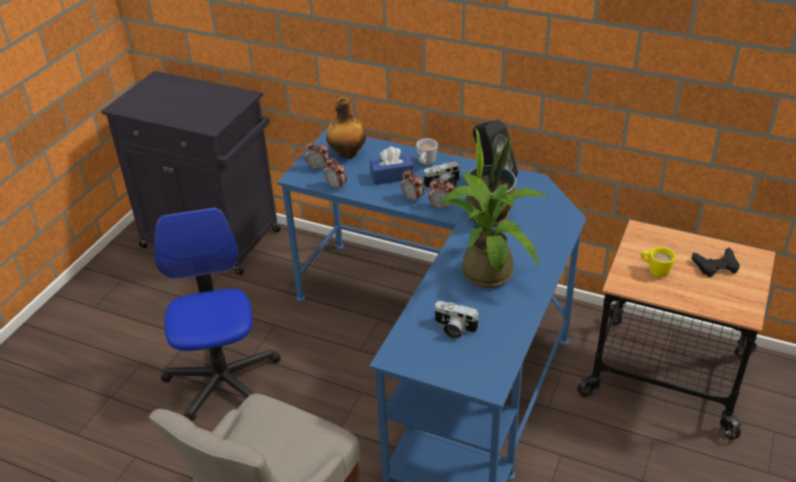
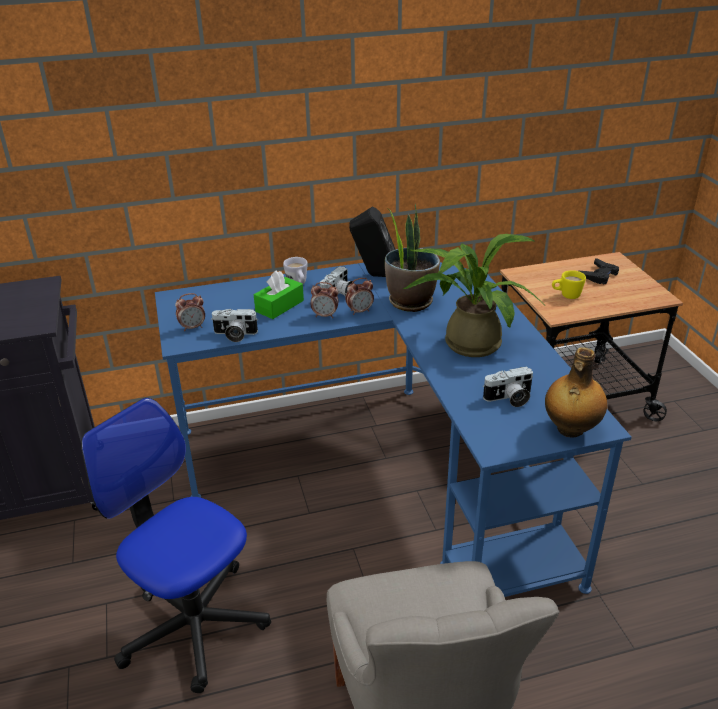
camera: 40 degrees left, 5 degrees down
alarm clock [324,158,347,189] -> camera [211,309,258,342]
bottle [326,97,366,159] -> bottle moved to [545,347,607,438]
blue tissue box [370,146,414,185] -> green tissue box [254,270,304,319]

